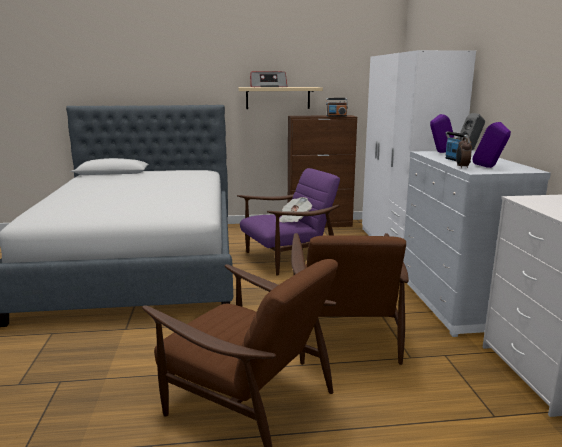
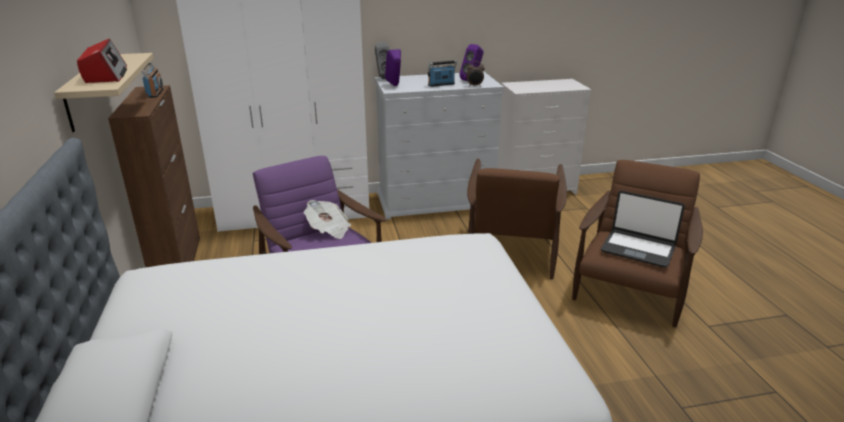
camera: 95 degrees left, 10 degrees up
brown armchair [291,233,409,365] -> brown armchair turned 105 degrees clockwise [467,159,567,280]
none -> laptop [601,191,685,268]

